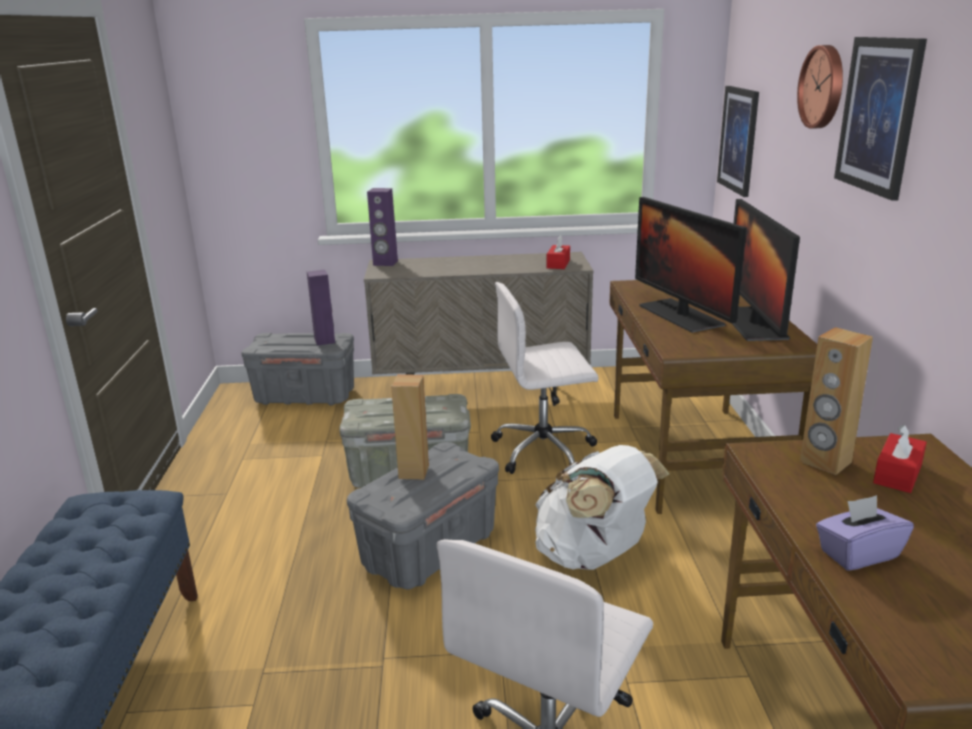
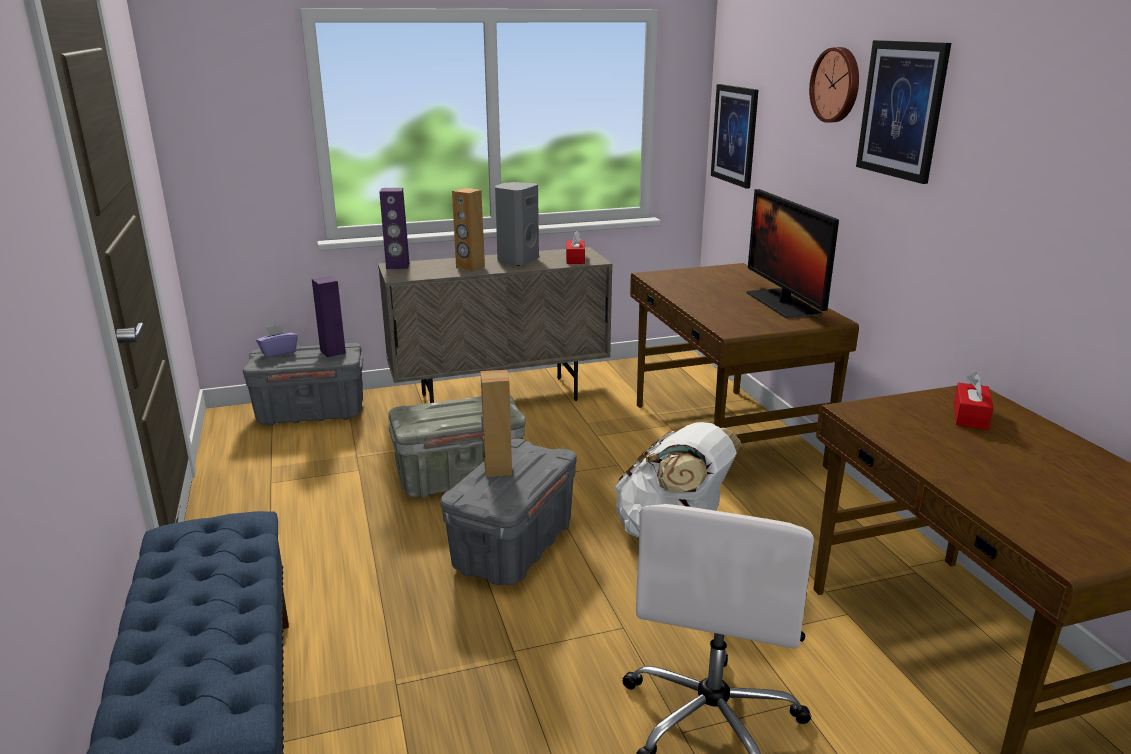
camera: 15 degrees left, 0 degrees up
white office chair [491,282,598,474] -> none
monitor [635,197,747,333] -> none
brown speaker [800,327,873,475] -> brown speaker moved to [452,188,485,271]
purple tissue box [816,495,914,571] -> purple tissue box moved to [256,324,298,358]
none -> grey speaker [495,182,539,266]

